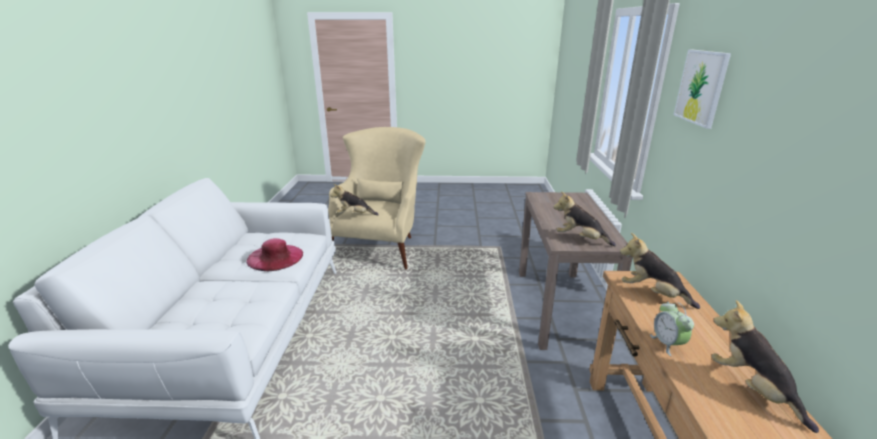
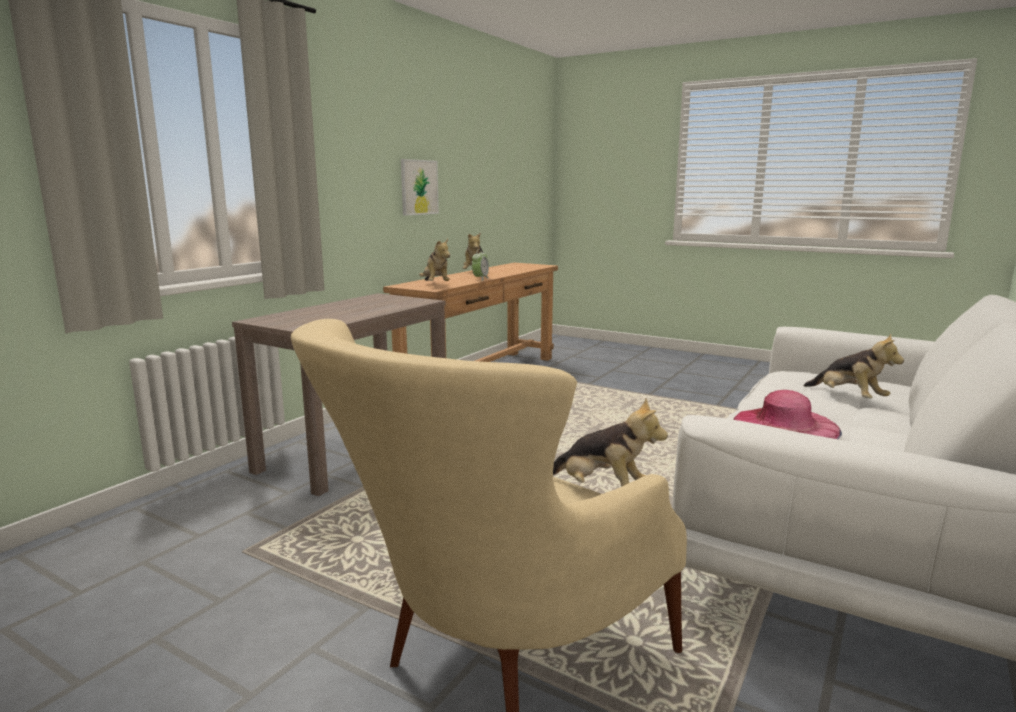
camera: 150 degrees left, 10 degrees down
plush toy [553,191,616,246] -> plush toy moved to [804,334,904,398]
picture [674,49,731,129] -> picture moved to [401,159,439,216]

